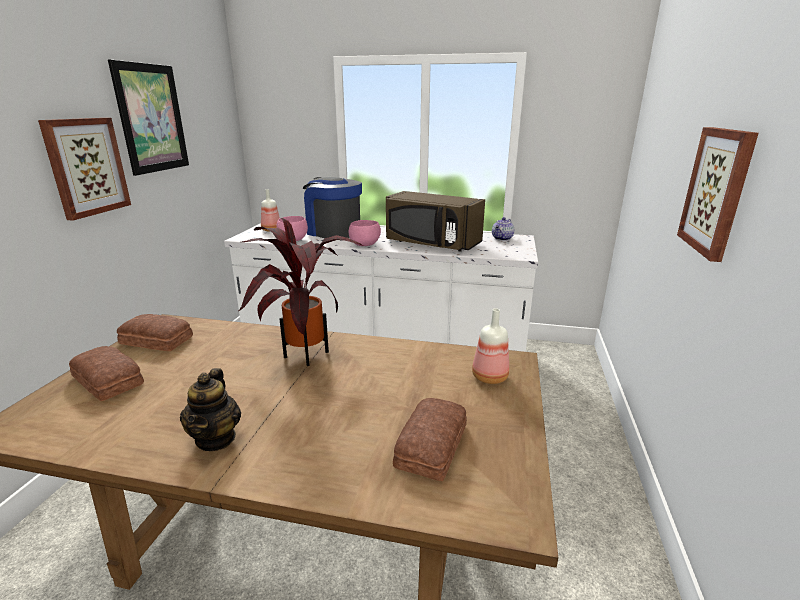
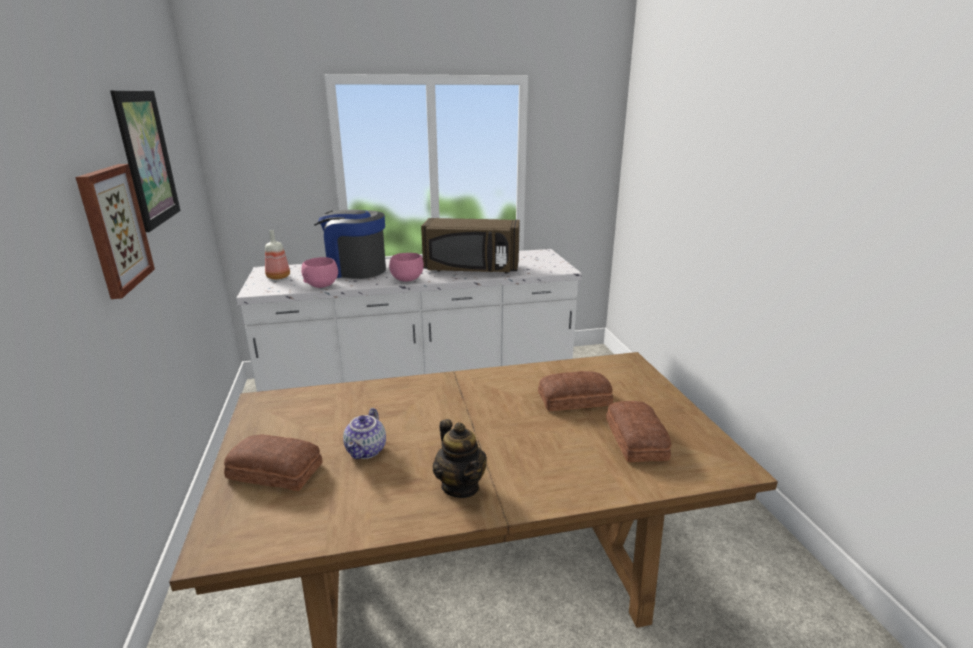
camera: 25 degrees left, 0 degrees up
bread [117,314,193,351] -> bread moved to [538,371,613,411]
potted plant [239,218,362,366] -> none
bottle [472,308,509,384] -> none
teapot [492,217,514,241] -> teapot moved to [343,408,386,460]
picture [677,127,758,262] -> none

